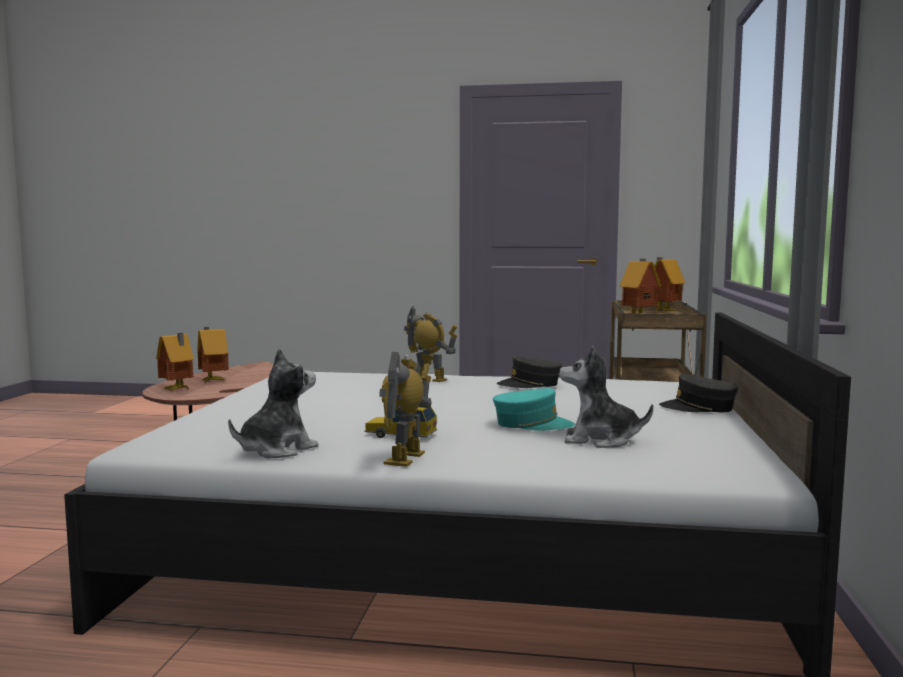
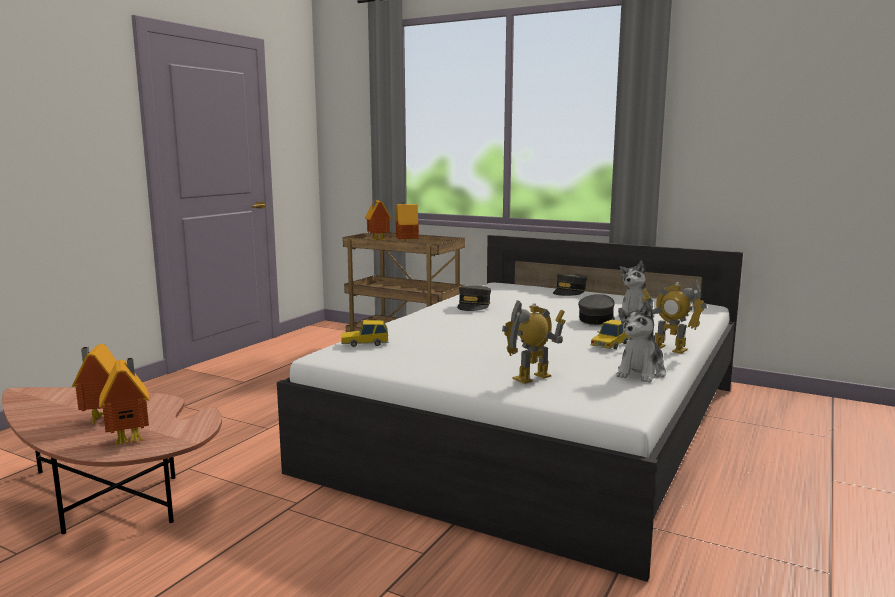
camera: 70 degrees left, 5 degrees up
plush toy [228,349,319,458] -> plush toy turned 120 degrees counterclockwise [616,301,666,383]
toy robot [404,306,457,382] -> toy robot moved to [502,300,566,384]
turquoise cap [493,388,575,431] -> grey cap [578,294,615,325]
none -> toy car [341,320,388,347]

